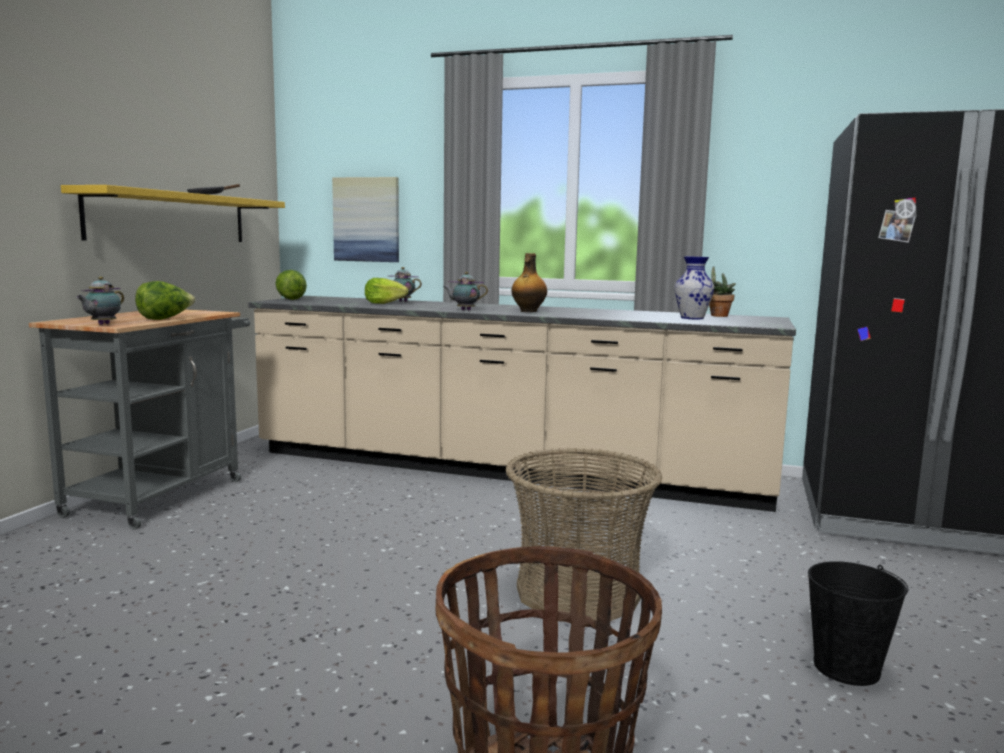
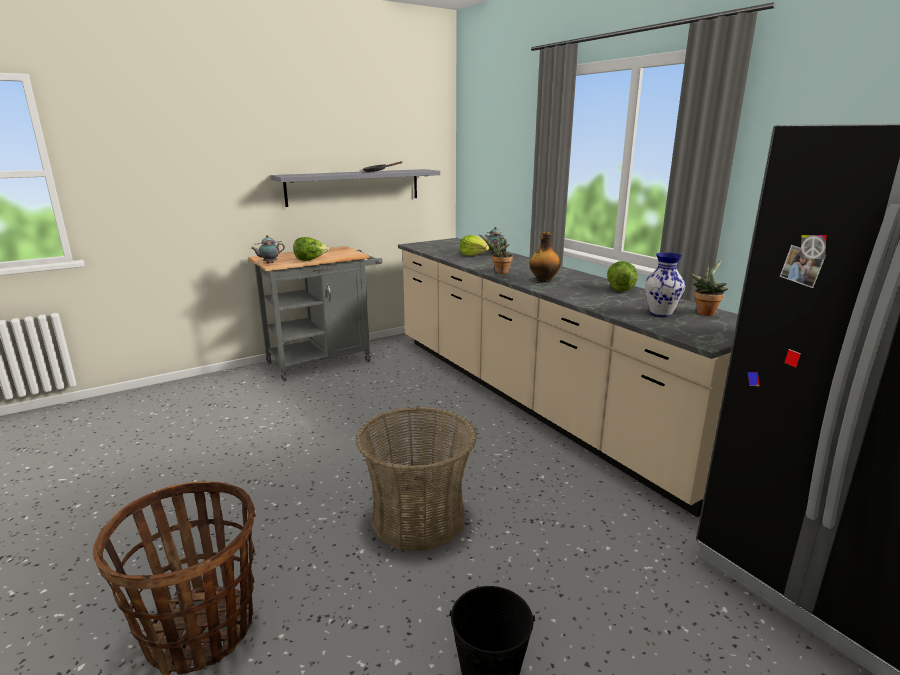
camera: 40 degrees right, 10 degrees up
yellow shelf [61,185,285,242] -> grey shelf [270,169,440,207]
lettuce [275,270,307,300] -> lettuce moved to [607,261,638,292]
picture [332,177,399,262] -> none
teapot [443,272,488,310] -> potted plant [479,234,513,274]

